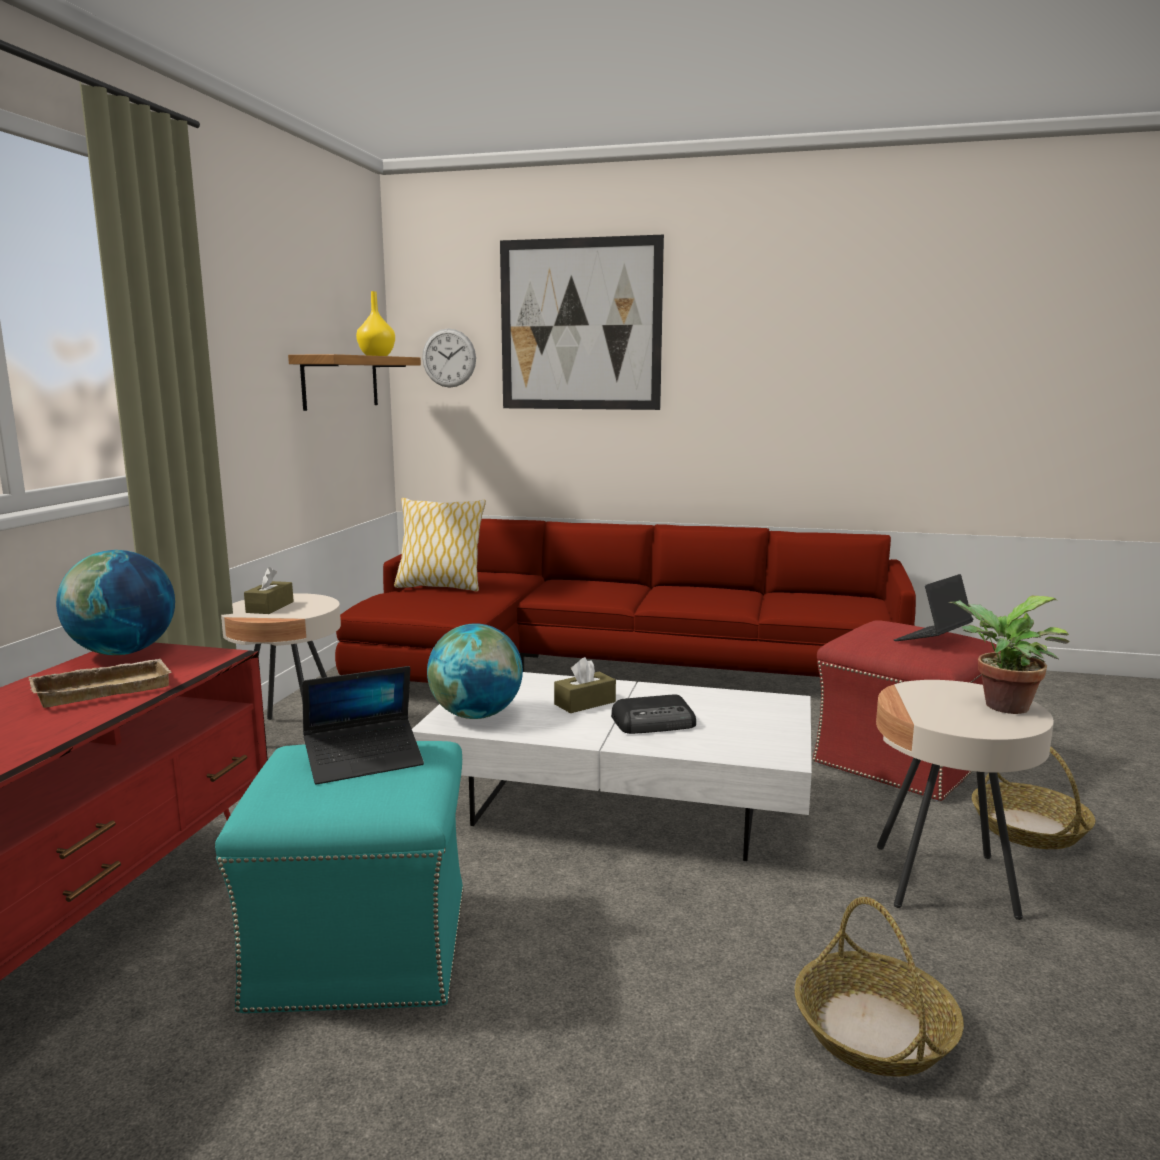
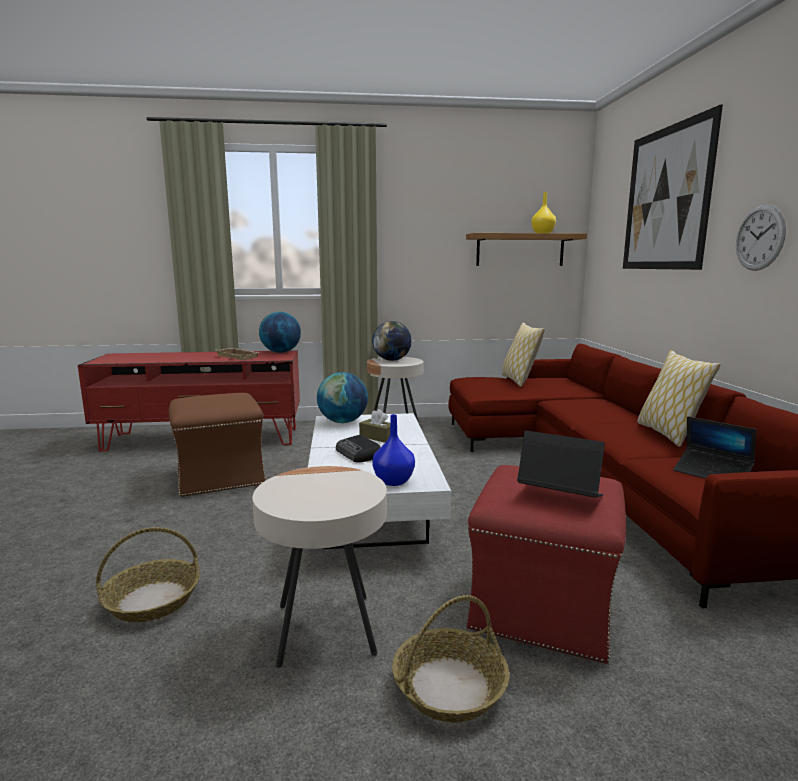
camera: 70 degrees right, 0 degrees up
turquoise ottoman [215,741,464,1014] -> brown ottoman [169,393,266,497]
brown tissue box [244,567,294,614] -> globe [372,321,412,361]
laptop [302,666,424,784] -> laptop moved to [673,416,757,479]
wall clock [422,328,476,387] -> wall clock moved to [736,205,786,271]
potted plant [949,596,1070,714] -> none
none -> blue vase [372,414,415,486]
none -> pillow [637,350,721,447]

